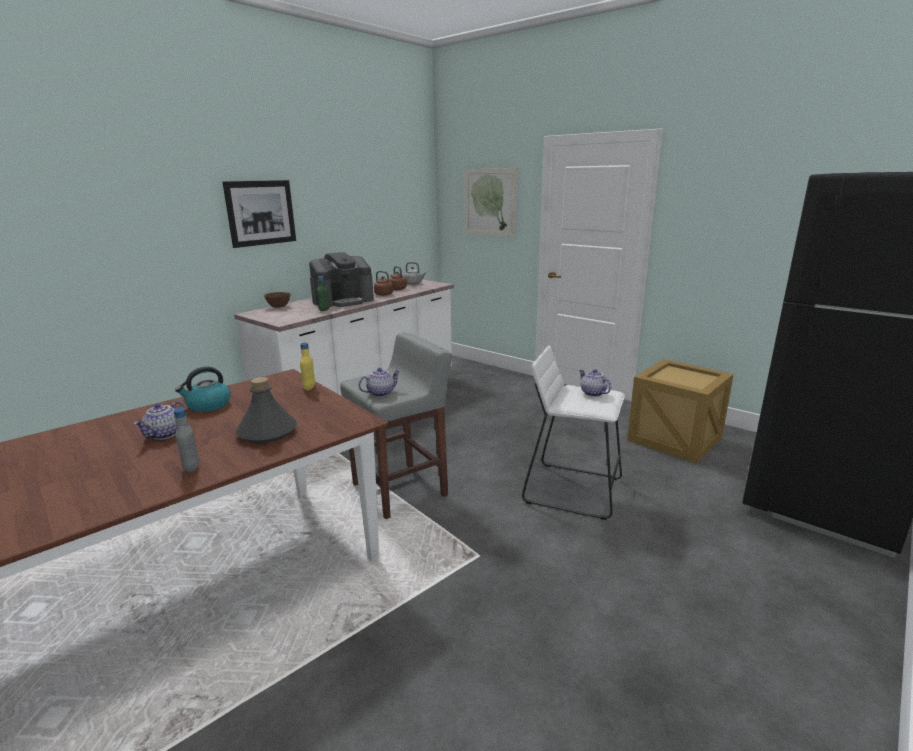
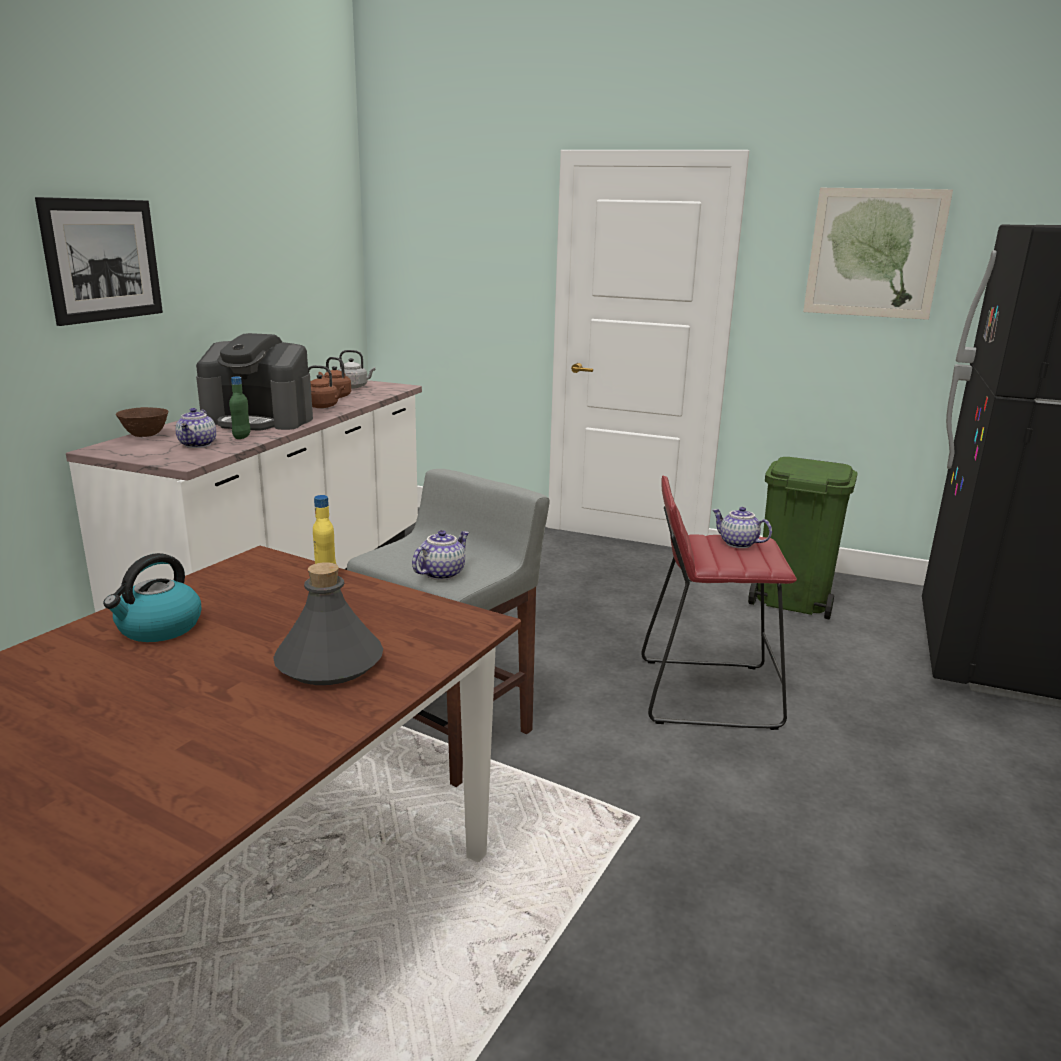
camera: 20 degrees left, 0 degrees up
teapot [134,401,185,440] -> teapot moved to [175,408,216,448]
grey bottle [173,408,199,473] -> none
coffee machine [309,252,374,307] -> coffee machine turned 60 degrees clockwise [196,333,313,431]
picture [465,168,517,237] -> picture moved to [803,188,953,320]
white stool [522,345,625,520] -> red stool [641,475,797,730]
crate [627,359,734,464] -> green trash can [748,457,858,619]

